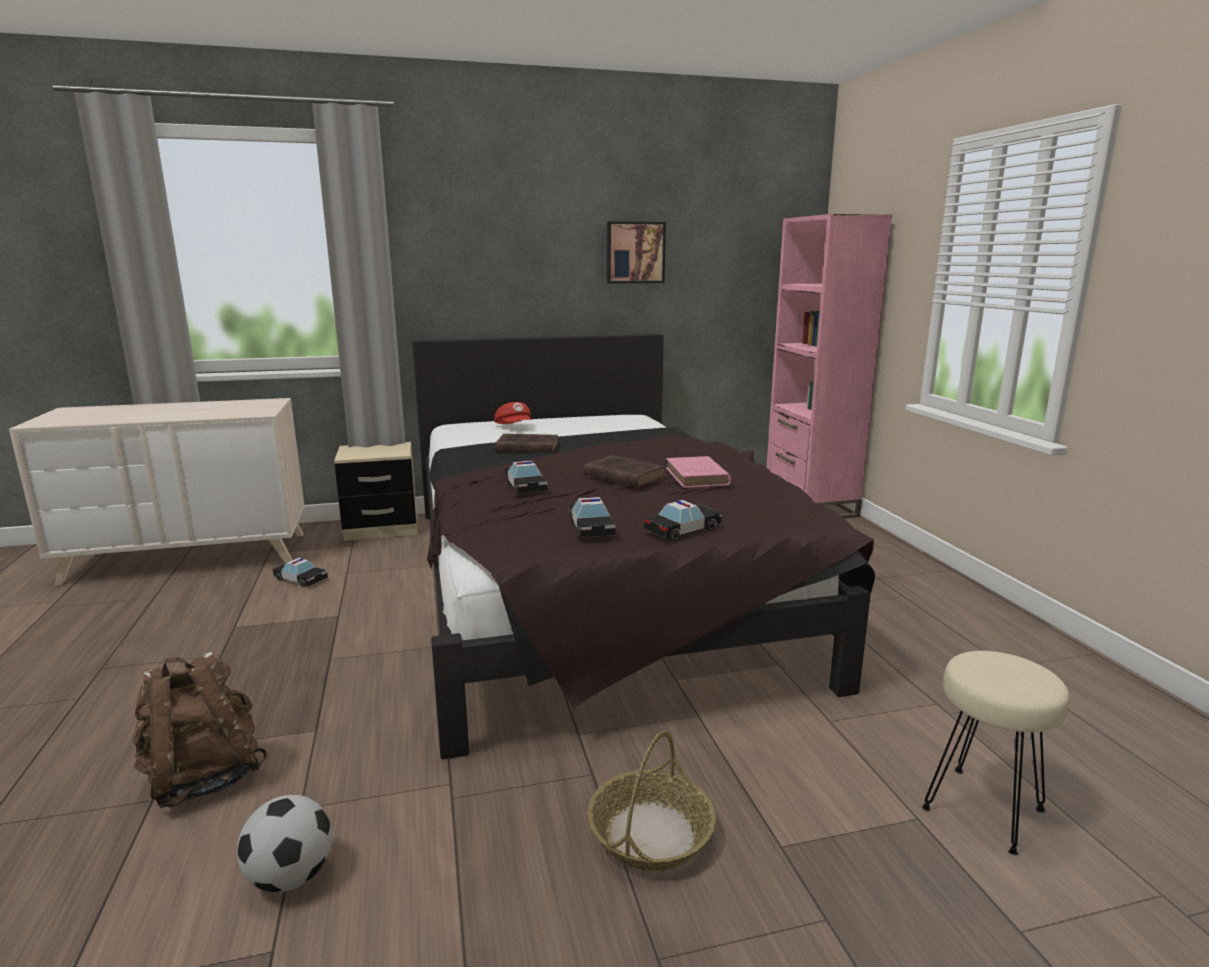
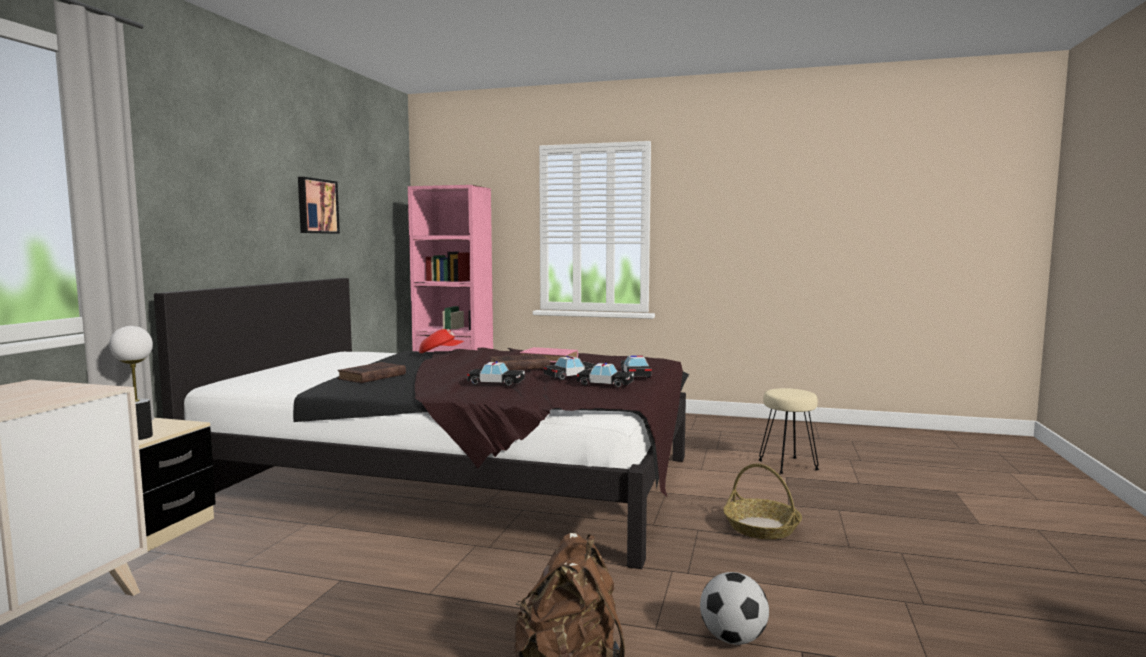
camera: 60 degrees left, 10 degrees down
toy car [273,558,328,587] -> toy car moved to [544,356,596,380]
red cap [494,402,532,424] -> red cap moved to [419,329,464,353]
none -> table lamp [109,326,153,440]

